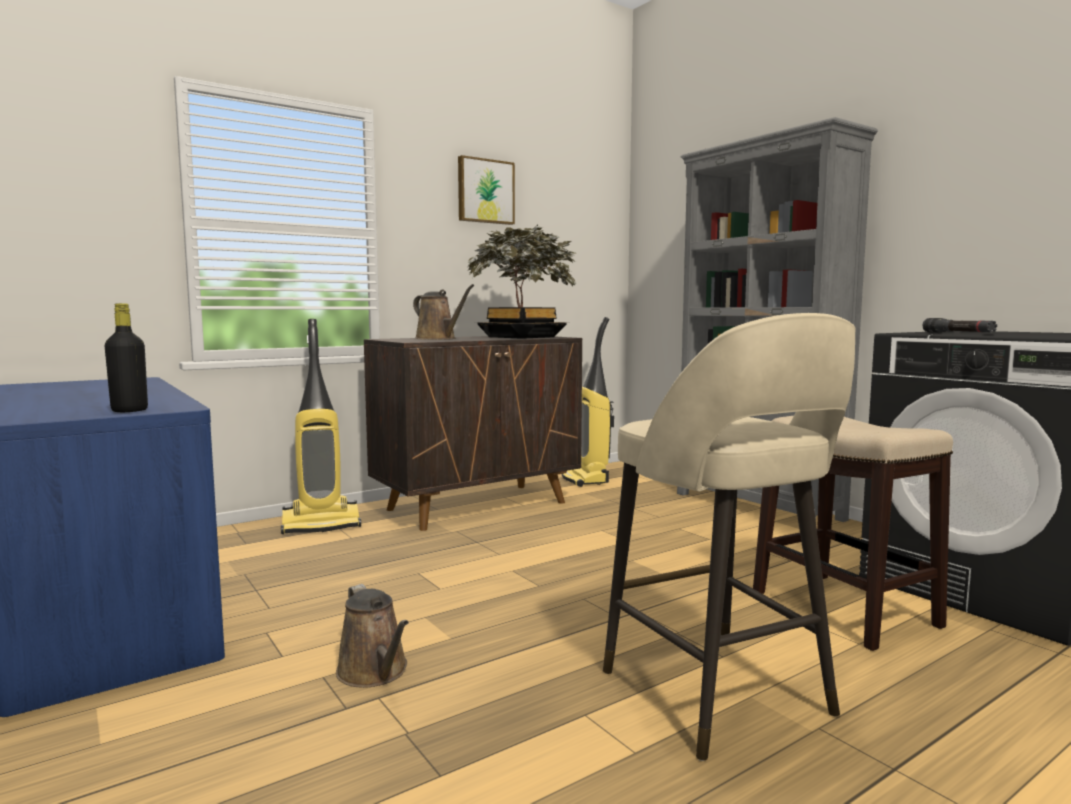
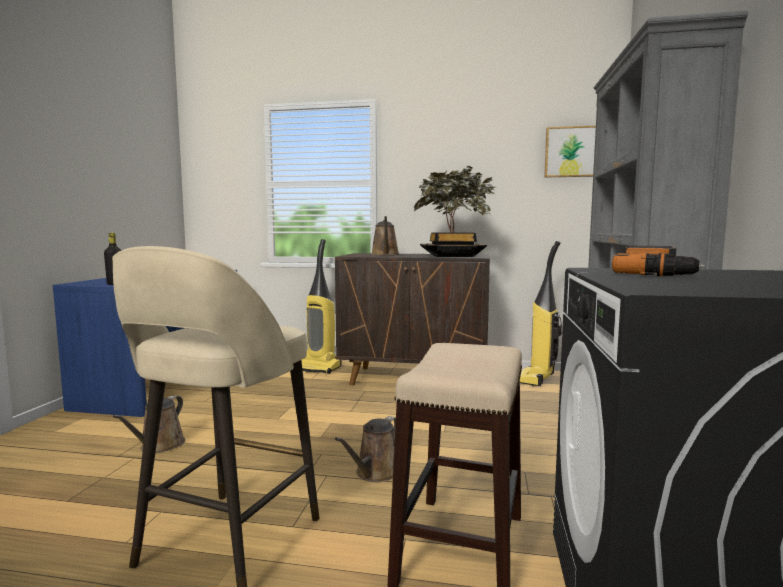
camera: 45 degrees right, 0 degrees up
picture [458,155,515,225] -> picture moved to [544,126,596,178]
black flashlight [923,318,997,333] -> power drill [612,245,705,276]
none -> brown watering can [335,416,396,482]

